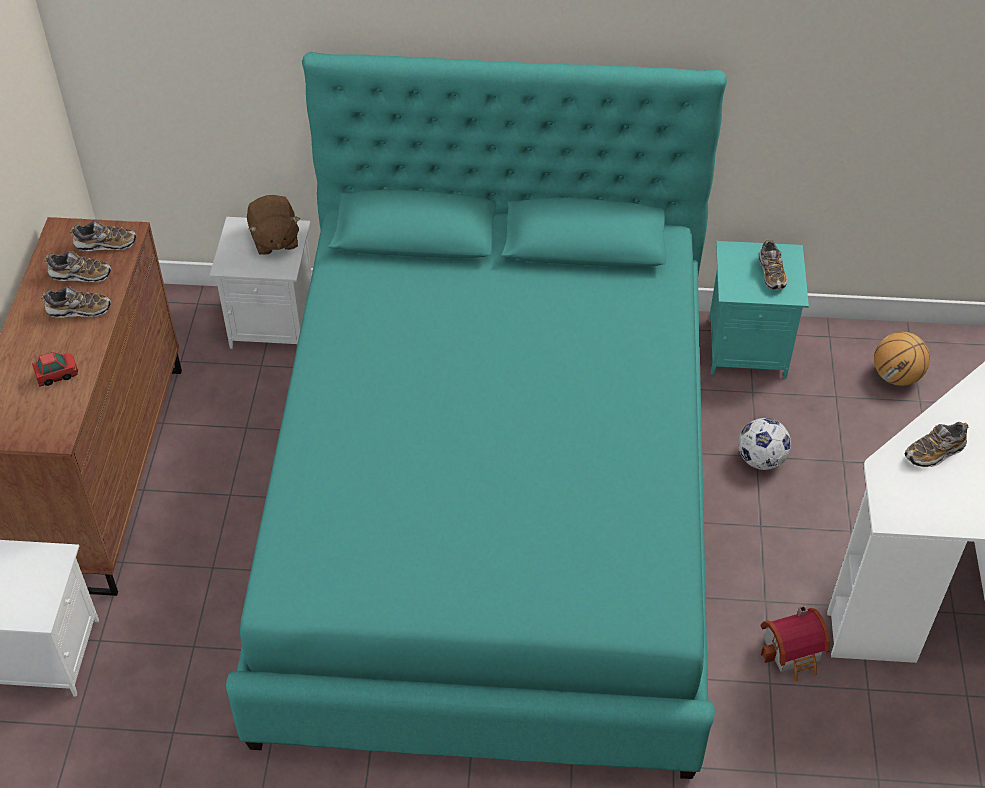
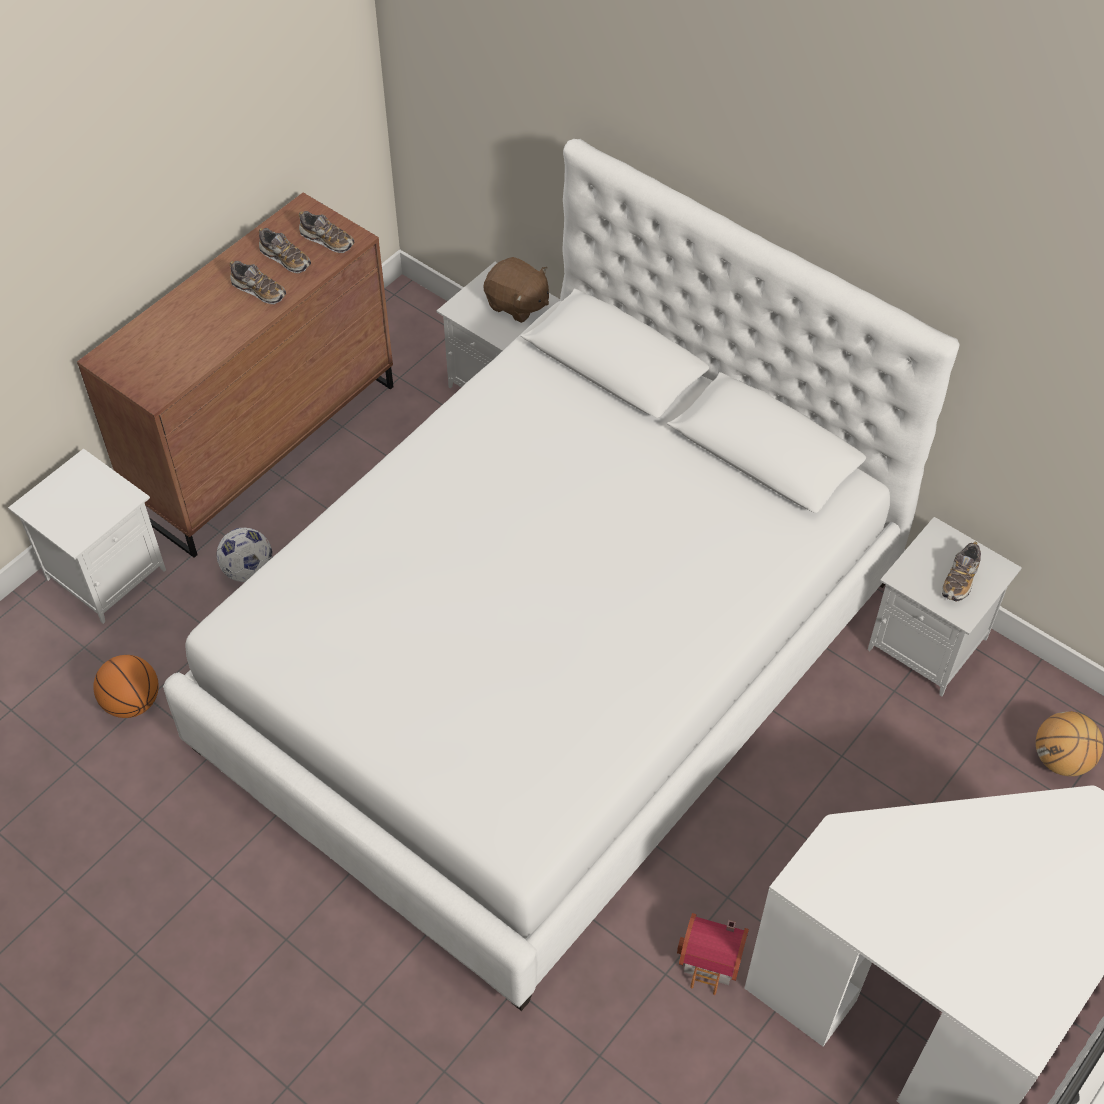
camera: 35 degrees right, 5 degrees up
toy car [32,352,78,387] -> none
turquoise bed [226,52,727,779] -> white bed [163,139,960,1011]
brown plush toy [247,195,300,255] -> brown plush toy turned 75 degrees counterclockwise [483,257,549,323]
turquoise nightstand [709,241,809,378] -> grey nightstand [868,517,1022,696]
football [739,418,791,470] -> football moved to [217,528,272,582]
shoe [904,422,968,467] -> none
none -> basketball [93,655,159,718]

